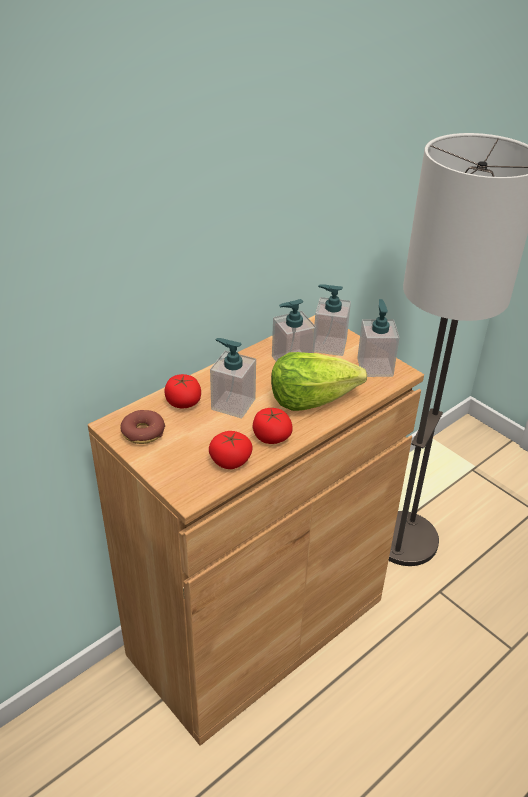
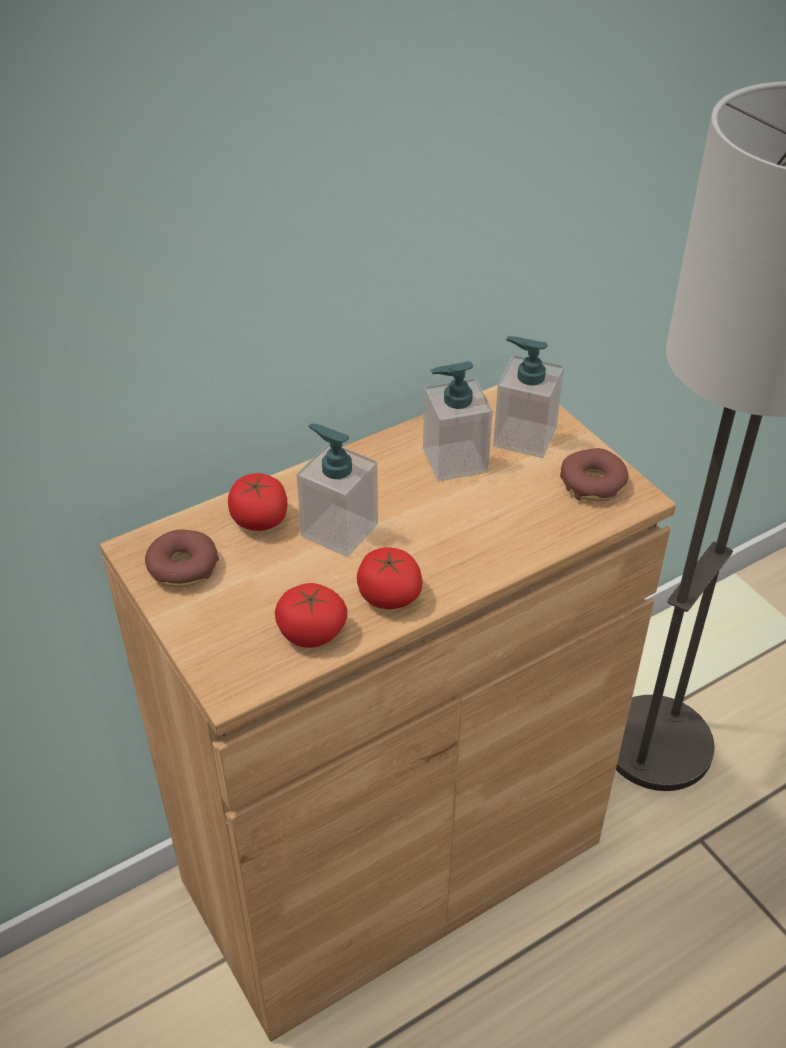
camera: 10 degrees right, 5 degrees up
lettuce [271,352,367,411] -> none
soap dispenser [357,299,400,377] -> donut [560,448,628,501]

